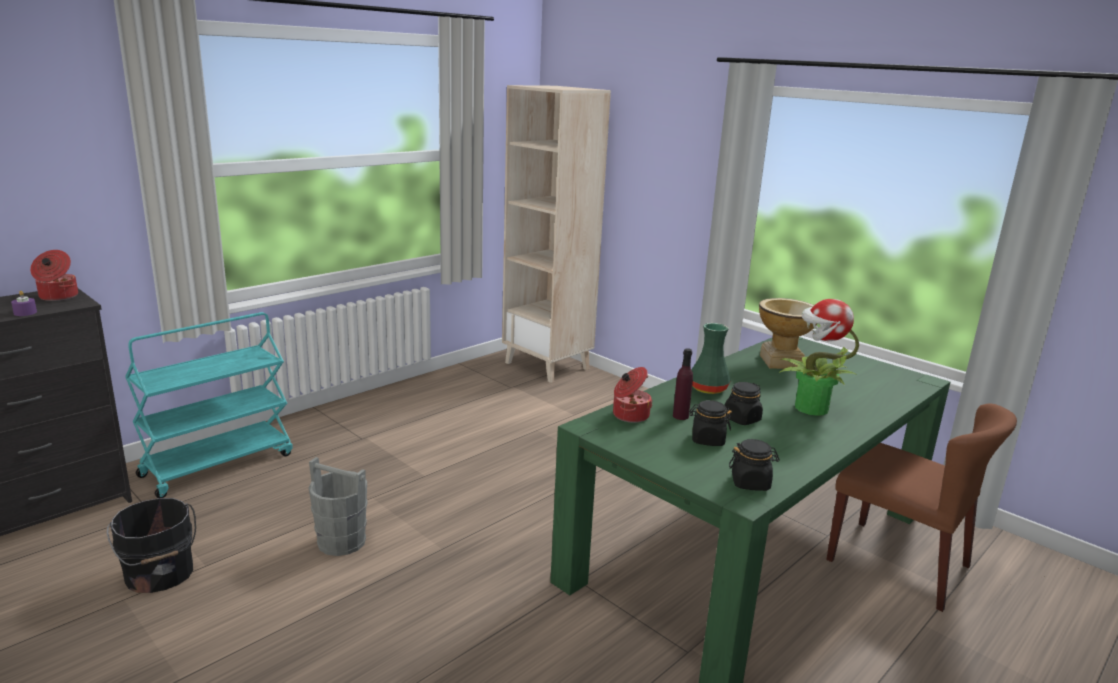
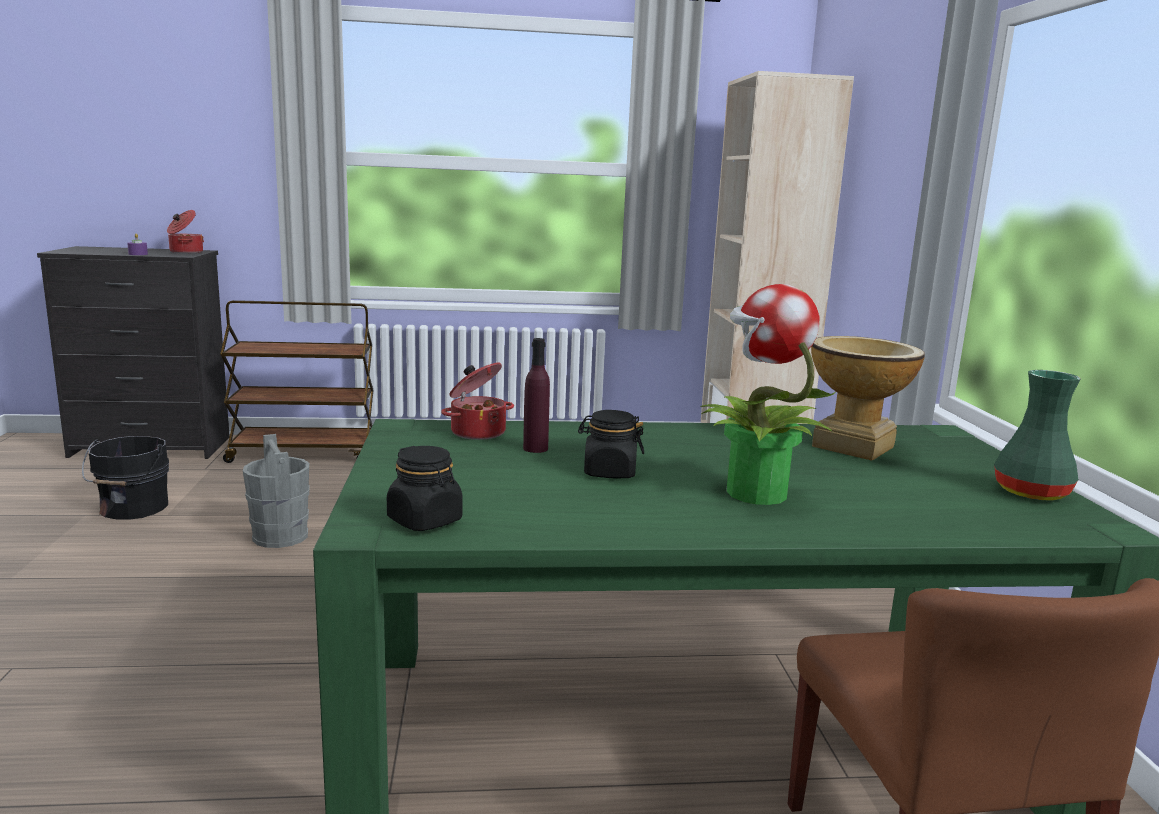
camera: 40 degrees right, 5 degrees down
turquoise cart [125,312,293,498] -> brown cart [220,300,373,463]
black jar [689,400,732,446] -> none
green vase [692,323,731,394] -> green vase moved to [994,370,1081,500]

